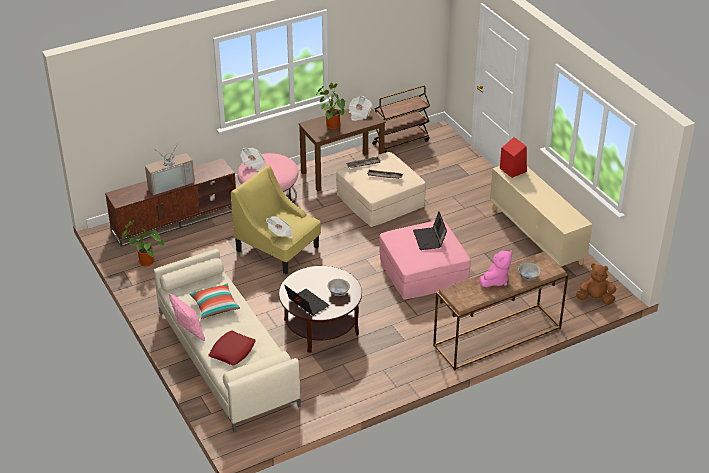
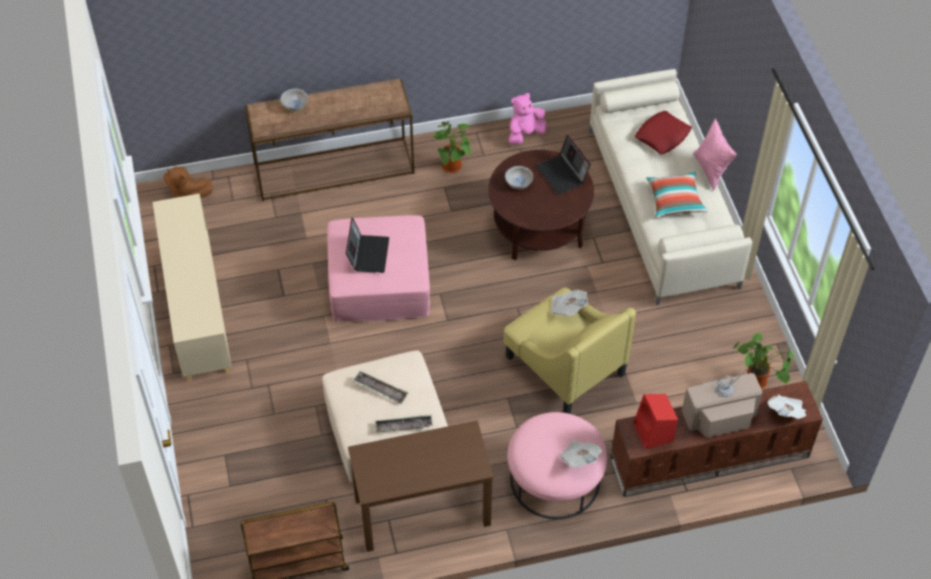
camera: 165 degrees left, 15 degrees up
potted plant [316,83,346,130] -> potted plant moved to [432,121,471,173]
newspaper [348,96,372,121] -> newspaper moved to [768,395,807,419]
pink plush toy [479,250,512,287] -> pink plush toy moved to [509,93,547,145]
red speaker [500,137,527,178] -> red speaker moved to [633,394,678,449]

